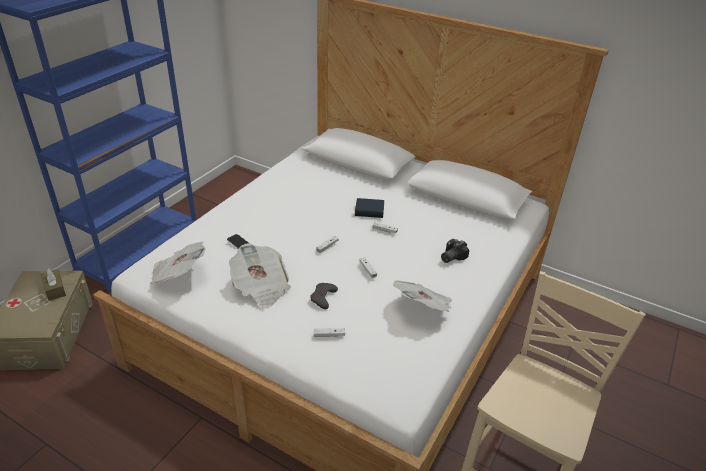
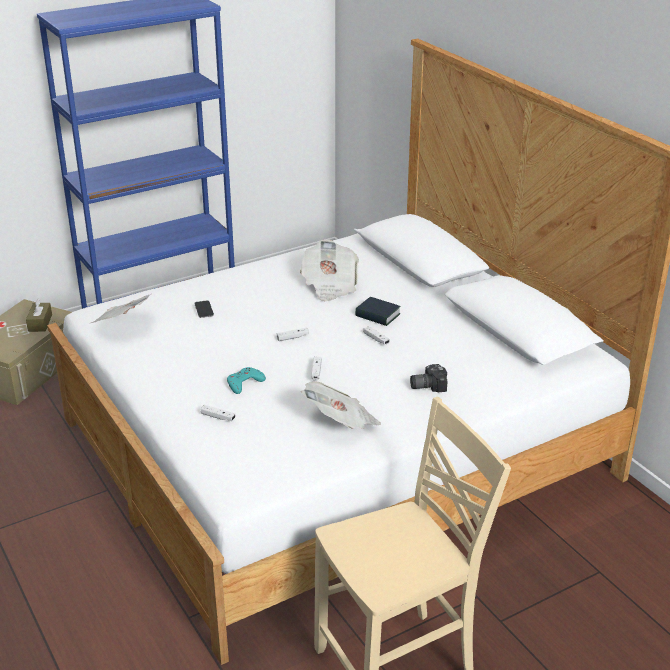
camera: 30 degrees right, 5 degrees down
newspaper [229,243,291,309] -> newspaper moved to [300,240,359,301]
grey game controller [310,283,338,309] -> turquoise game controller [227,367,266,394]

